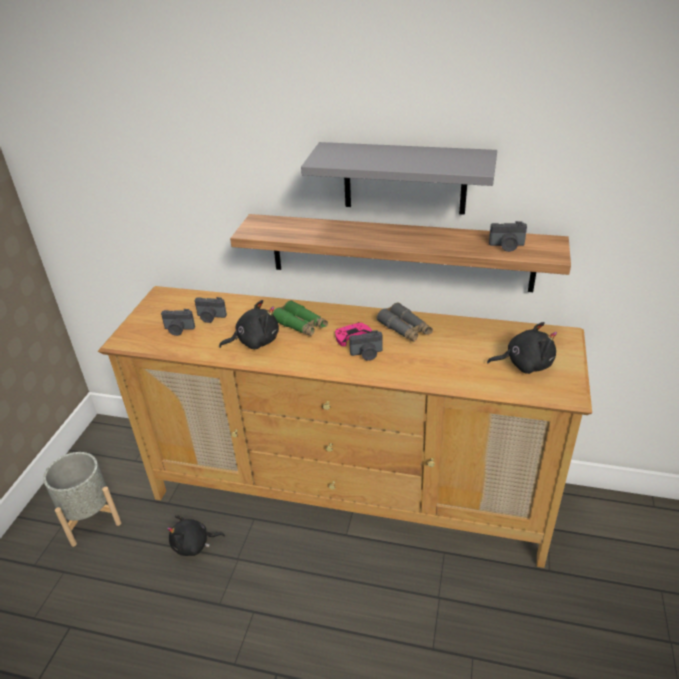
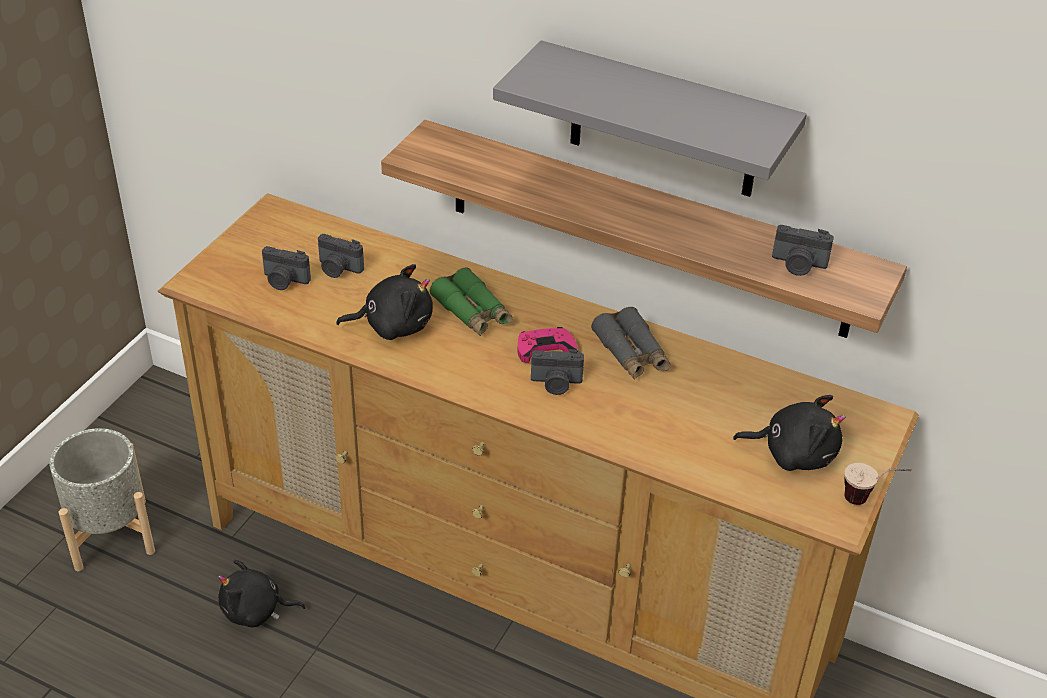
camera: 10 degrees right, 5 degrees up
none -> cup [845,463,911,505]

